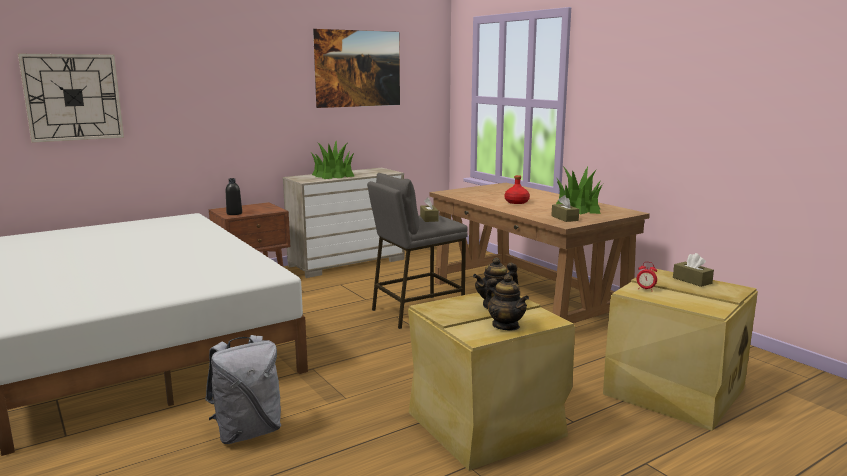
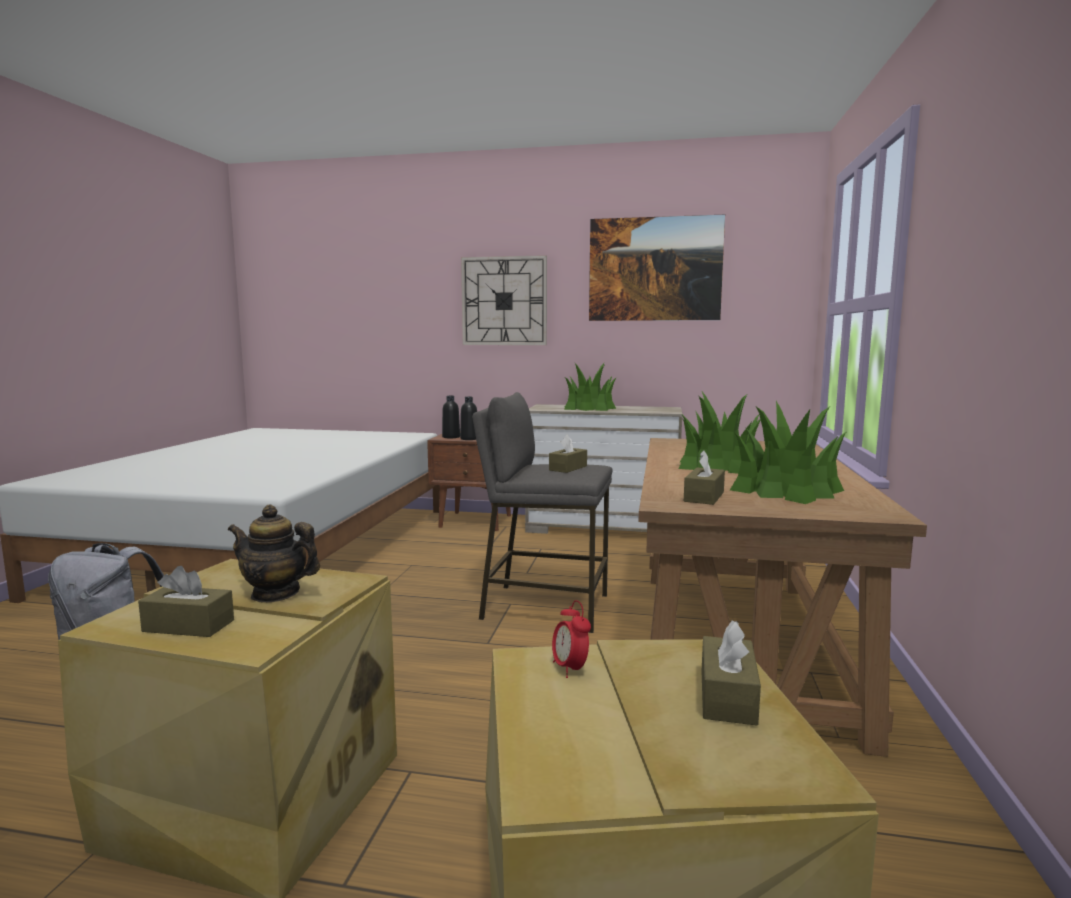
camera: 45 degrees right, 5 degrees down
wall clock [18,54,124,143] -> wall clock moved to [461,255,547,345]
teapot [486,274,529,330] -> brown tissue box [138,566,234,637]
red bottle [505,175,530,204] -> potted plant [678,392,761,474]
none -> black bottle [460,397,477,440]

